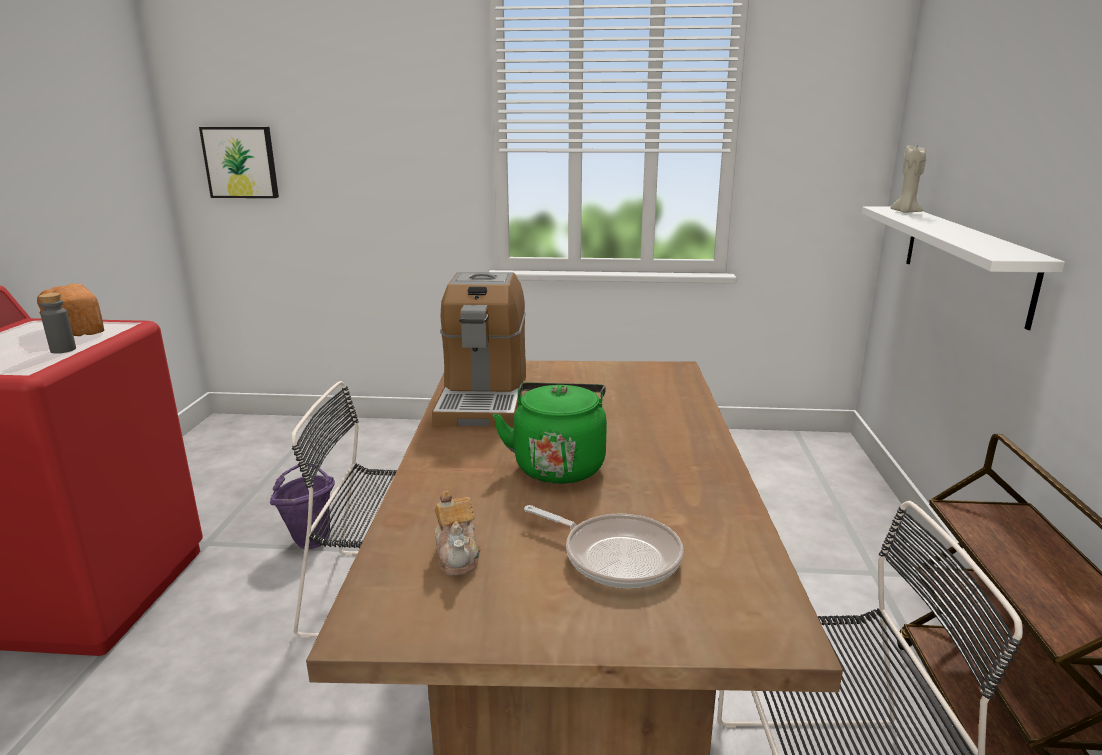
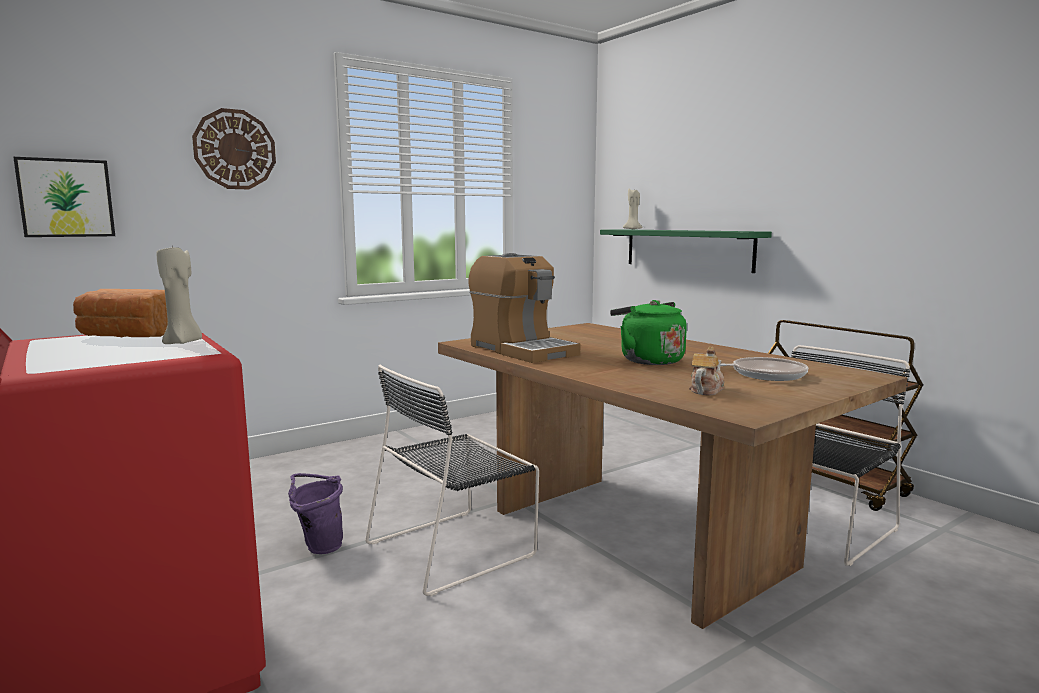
camera: 40 degrees left, 10 degrees down
grey bottle [39,293,76,354] -> beige candle [157,245,202,344]
teapot [435,491,480,575] -> teapot turned 90 degrees counterclockwise [689,347,724,396]
white shelf [862,206,1065,330] -> green shelf [600,229,772,273]
none -> wall clock [192,108,276,189]

